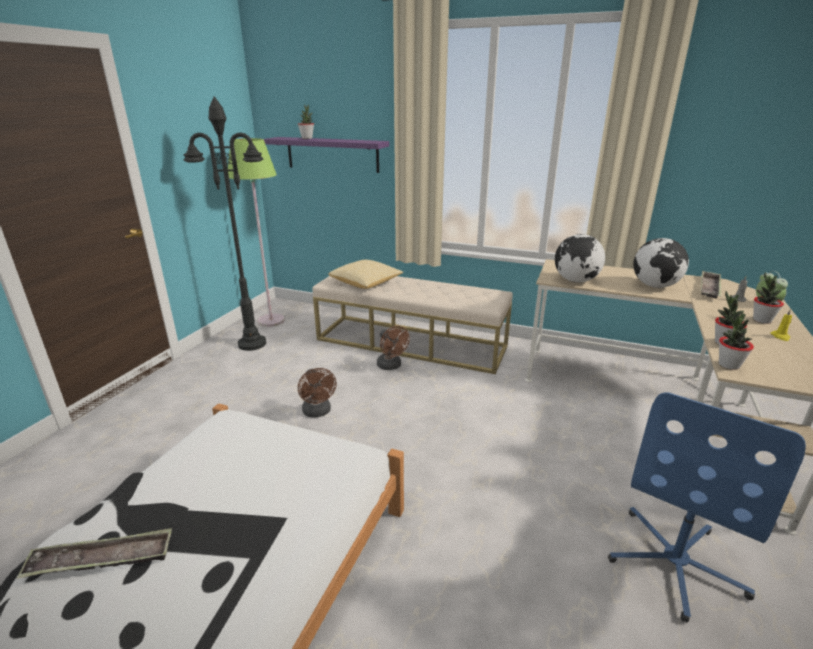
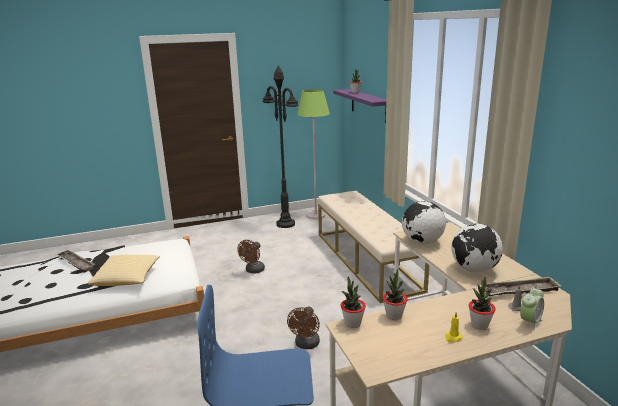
camera: 50 degrees right, 5 degrees down
pillow [328,260,403,289] -> pillow moved to [88,255,160,286]
brown fan [377,326,410,370] -> brown fan moved to [287,307,320,349]

